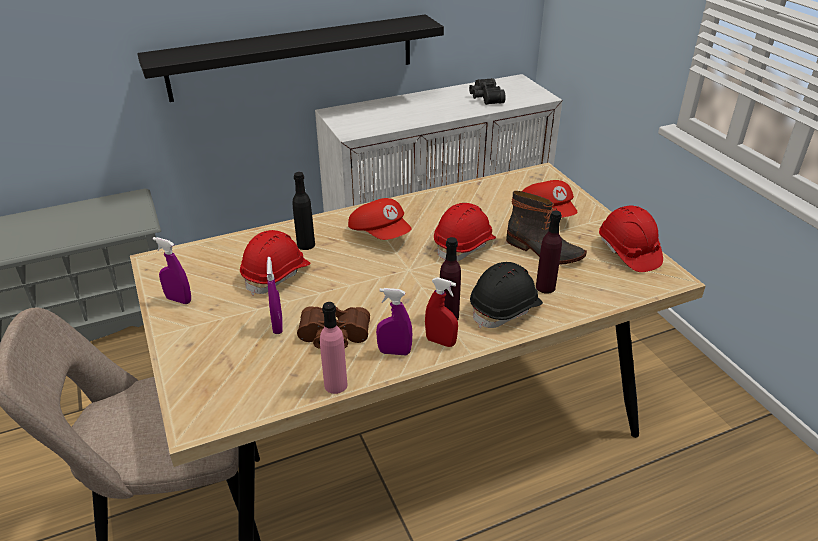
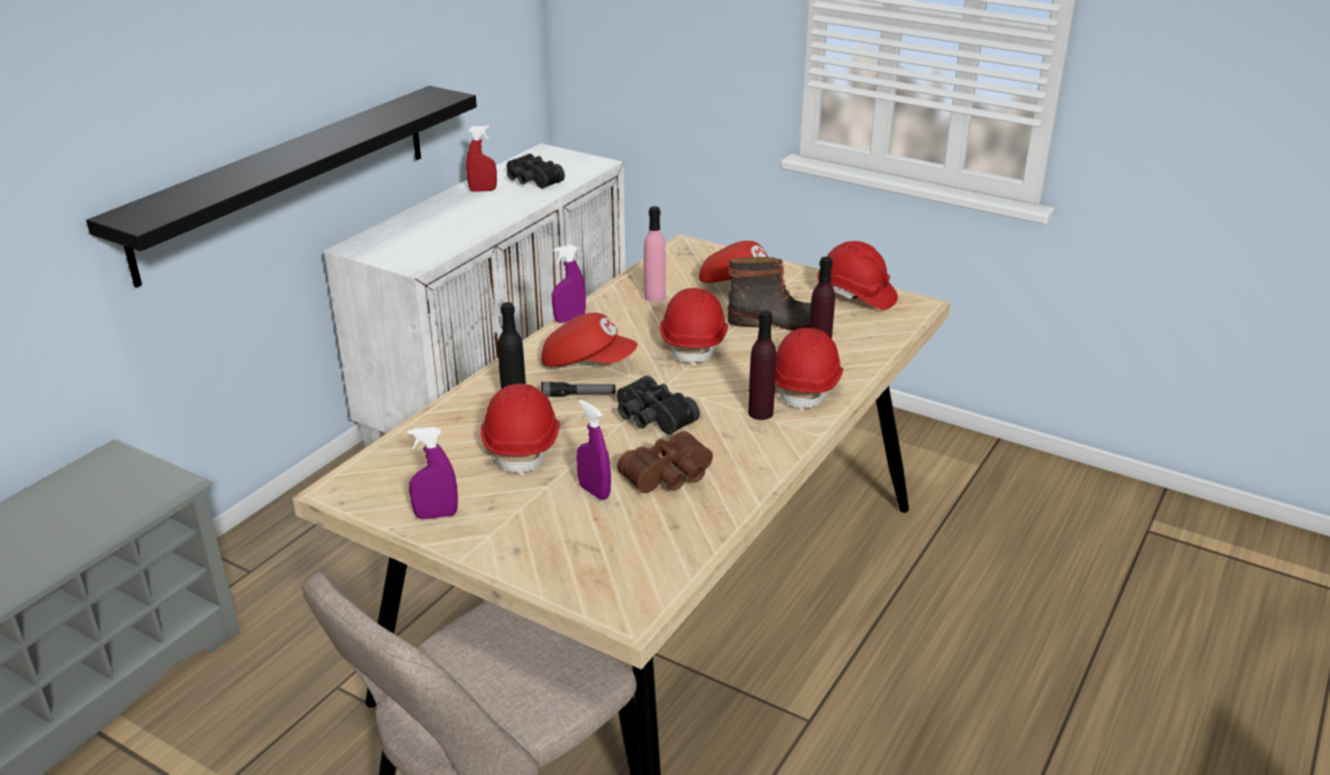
camera: 35 degrees left, 5 degrees down
pink bottle [320,302,348,394] -> pink bottle moved to [644,206,666,302]
purple spray bottle [376,288,412,355] -> purple spray bottle moved to [552,245,586,323]
red spray bottle [425,277,458,347] -> red spray bottle moved to [466,125,497,192]
black hard hat [470,262,543,328] -> red hard hat [775,328,843,412]
none -> flashlight [541,382,615,397]
none -> black binoculars [617,376,700,435]

